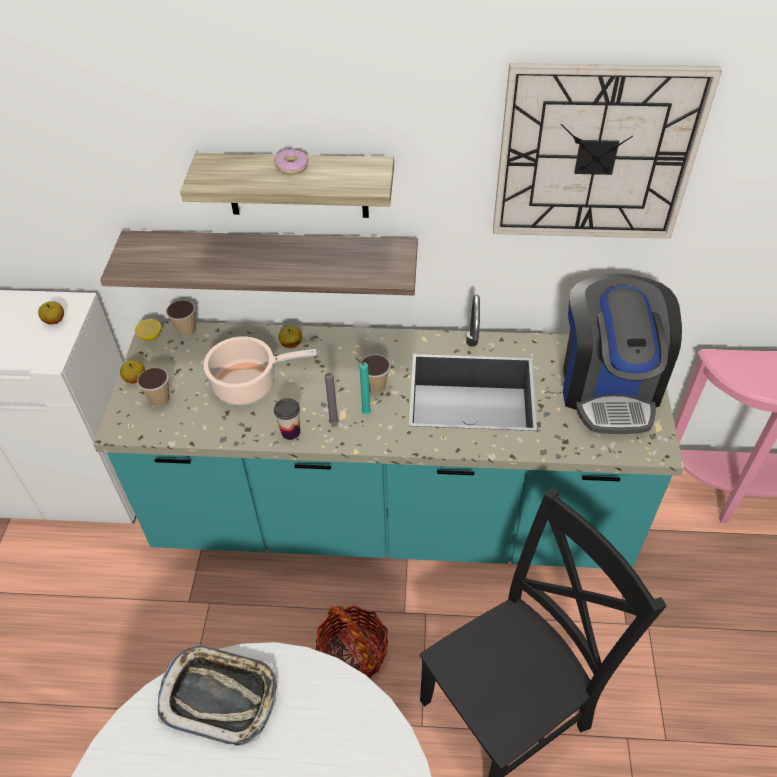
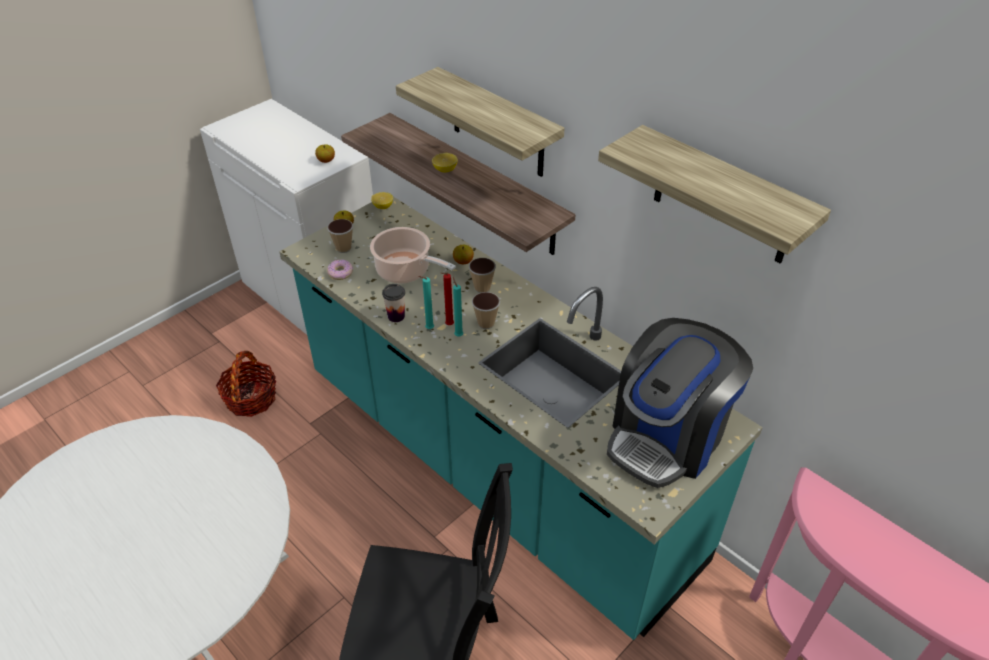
camera: 40 degrees right, 5 degrees down
tray [158,645,278,746] -> none
cup [166,300,195,338] -> cup moved to [469,258,496,293]
donut [274,149,309,175] -> donut moved to [327,260,353,280]
basket [316,605,389,678] -> basket moved to [216,351,276,417]
grey candle [325,373,339,425] -> turquoise candle [418,276,434,329]
wall clock [493,63,722,239] -> shelf [598,125,831,263]
none -> lemon [432,153,458,173]
none -> red candle [441,272,454,325]

